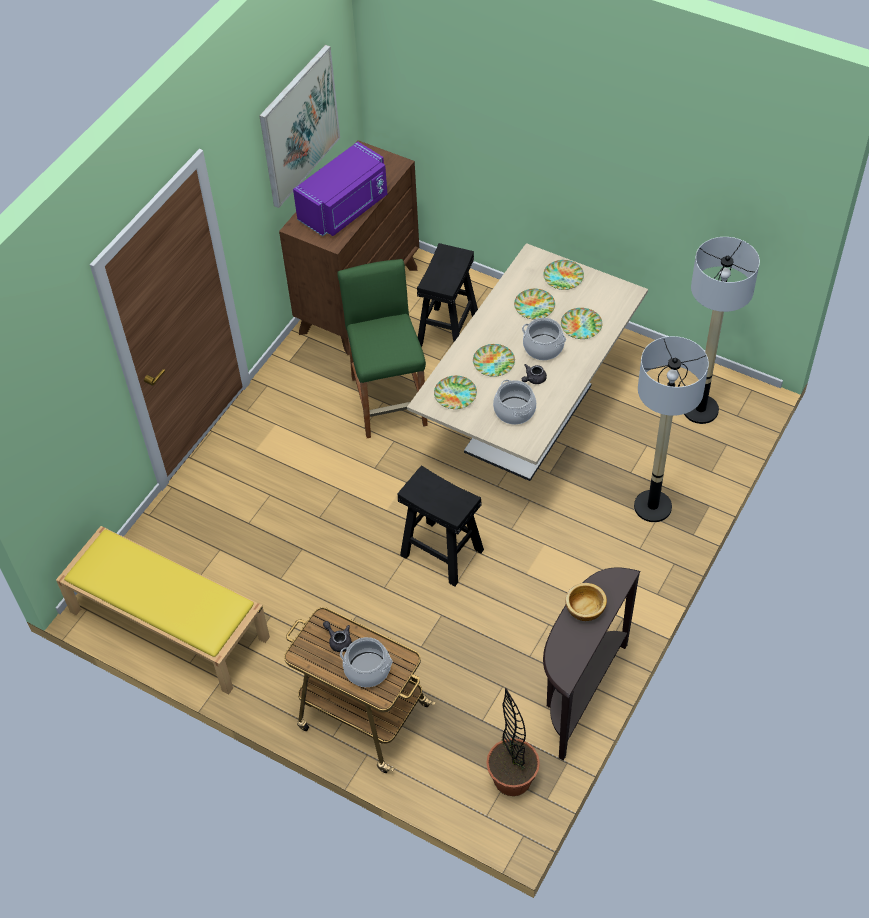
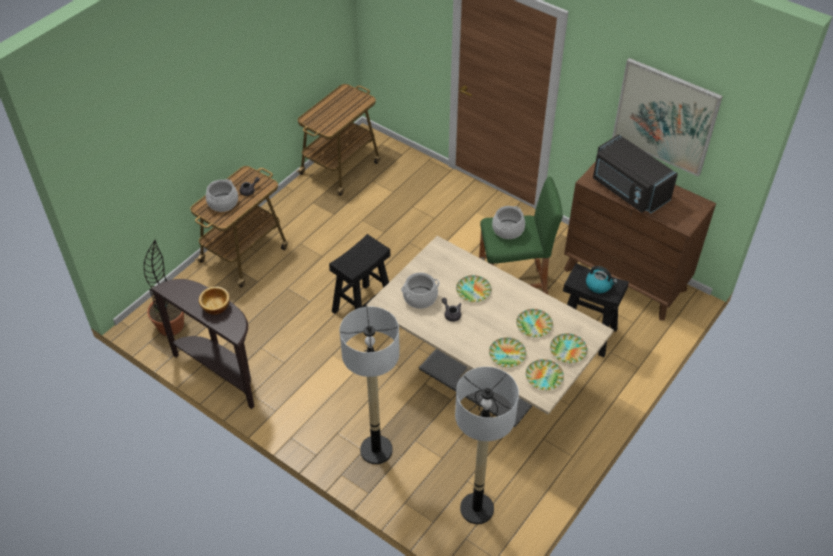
camera: 95 degrees right, 5 degrees down
yellow bench [56,526,270,695] -> cart [296,84,380,196]
purple microwave [293,142,387,236] -> black microwave [593,134,678,213]
plate [434,376,477,409] -> plate moved to [526,359,564,390]
cooking pot [522,318,566,360] -> cooking pot moved to [492,206,525,239]
none -> kettle [586,266,617,293]

